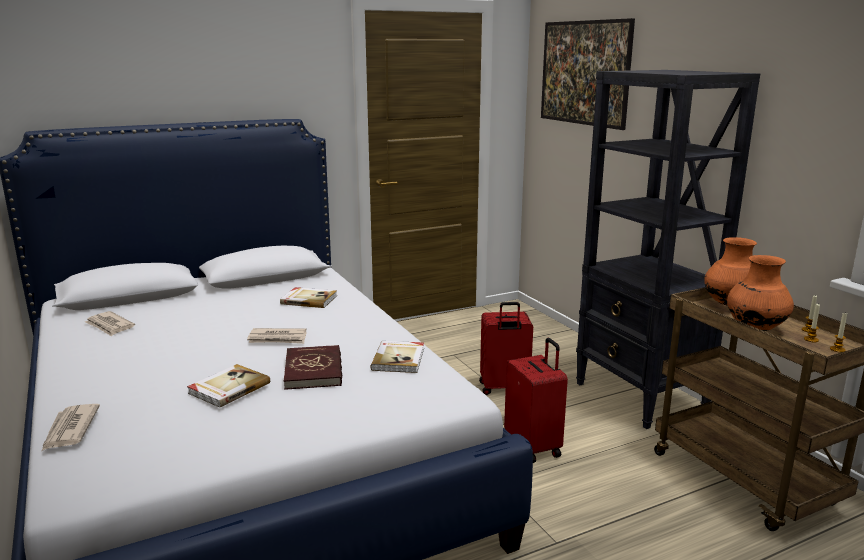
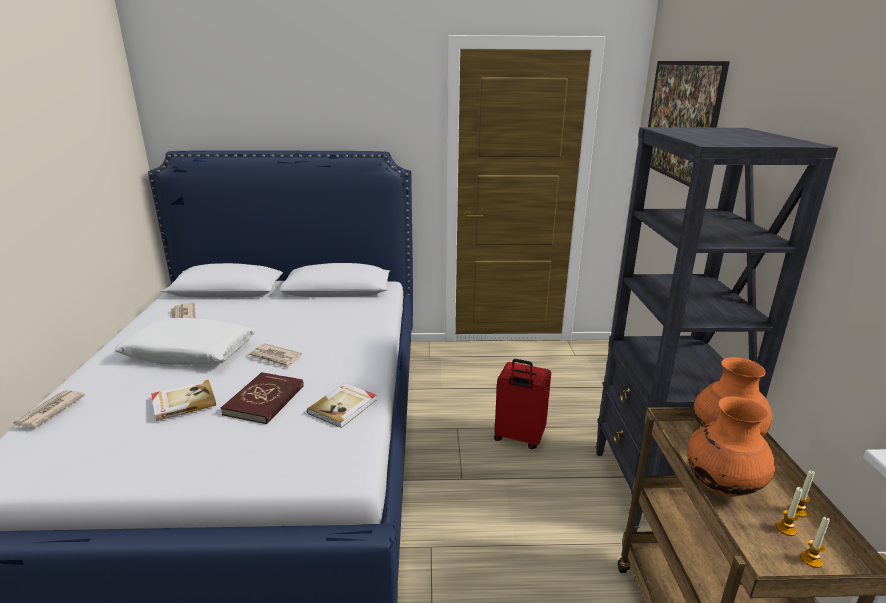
camera: 25 degrees right, 5 degrees up
book [280,287,337,308] -> none
red suitcase [504,338,568,463] -> none
none -> white pillow [115,318,255,365]

